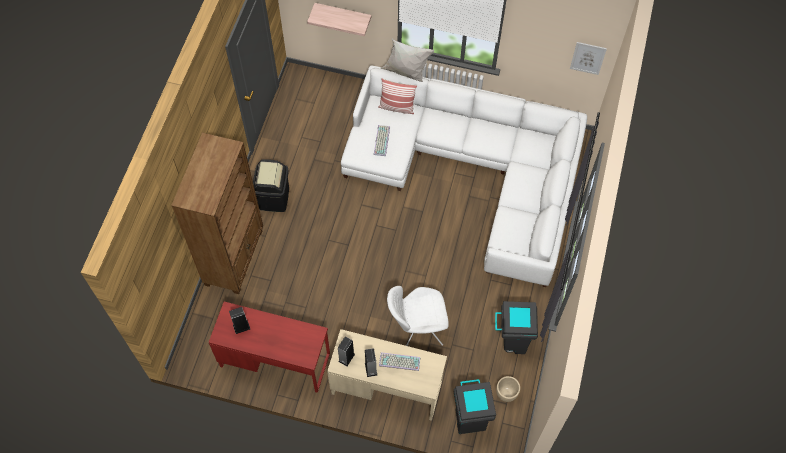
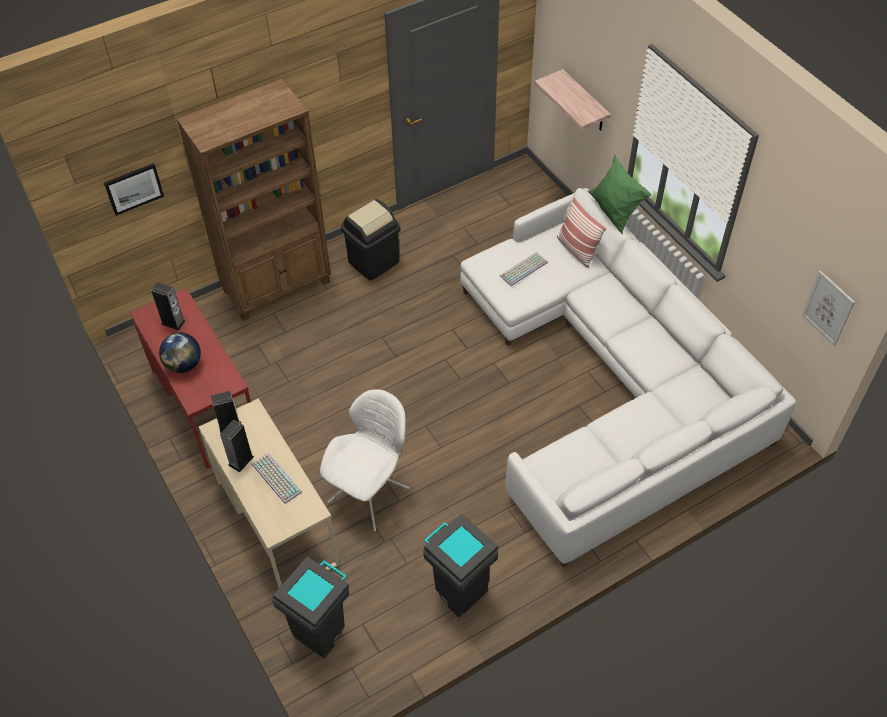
camera: 45 degrees right, 10 degrees down
white pillow [381,39,434,82] -> green pillow [588,154,651,235]
white chair [387,286,449,346] -> white chair turned 90 degrees clockwise [320,389,409,531]
beige planter [496,376,520,402] -> none
none -> picture [104,163,164,216]
none -> globe [159,332,201,373]

